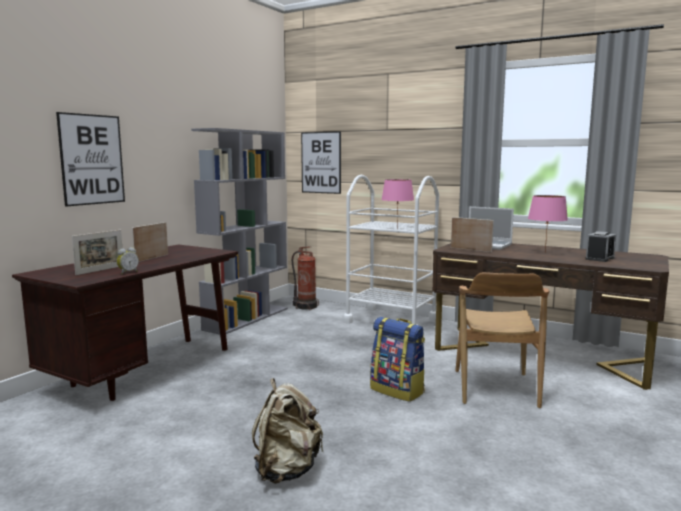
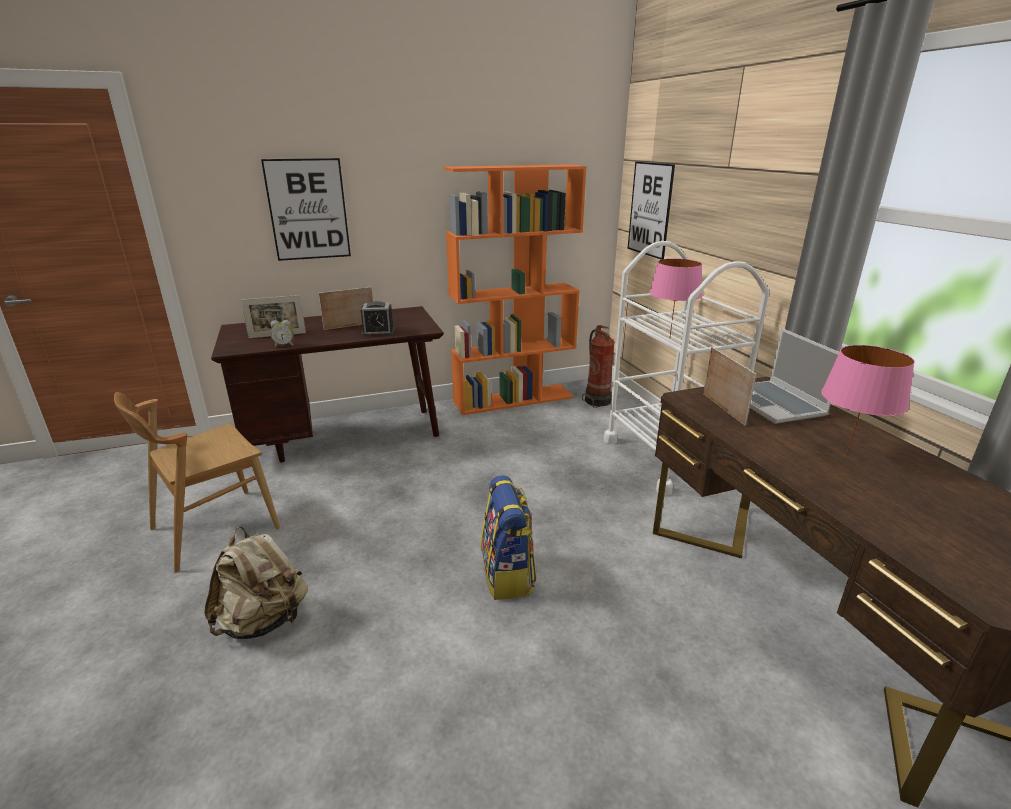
camera: 40 degrees right, 15 degrees up
grey bookcase [191,128,288,335] -> orange bookcase [443,164,587,415]
brown chair [455,272,550,408] -> brown chair moved to [114,392,280,573]
alarm clock [585,231,616,262] -> alarm clock moved to [361,301,395,337]

